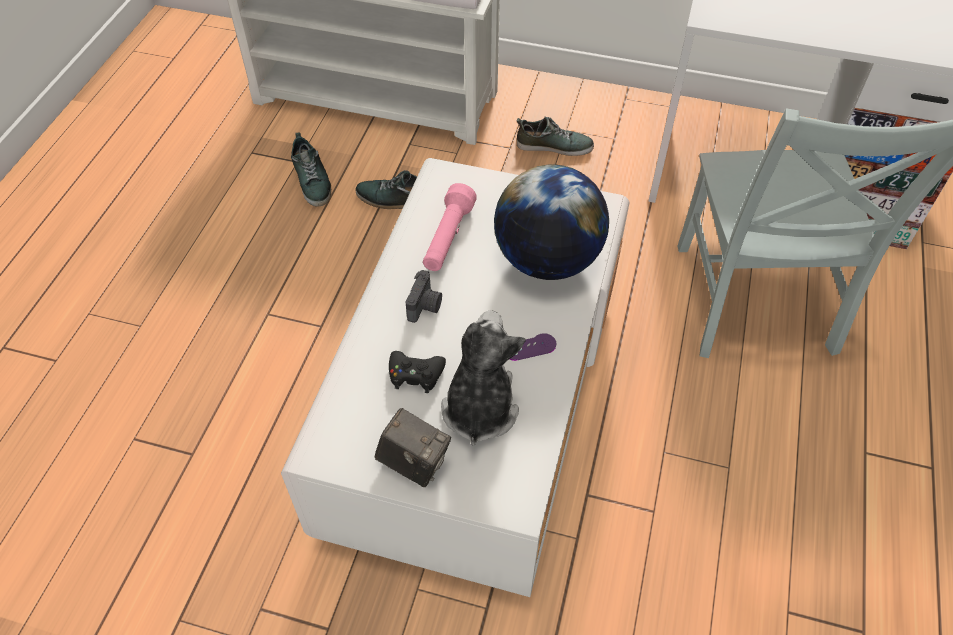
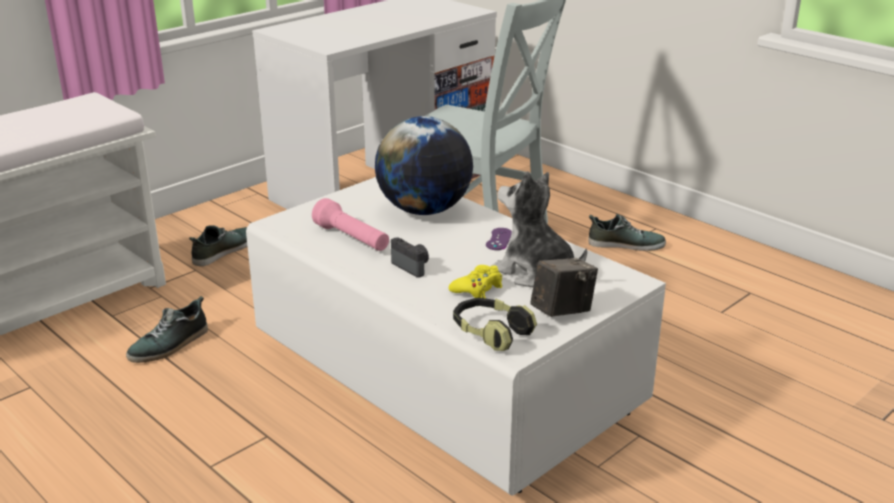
camera: 60 degrees left, 25 degrees down
shoe [291,132,331,207] -> shoe moved to [589,214,666,251]
black game controller [389,351,446,393] -> yellow game controller [449,265,502,298]
none -> headphones [453,298,537,351]

